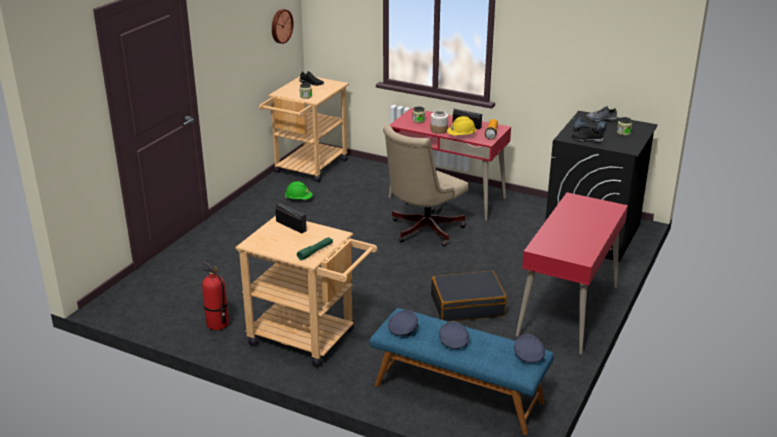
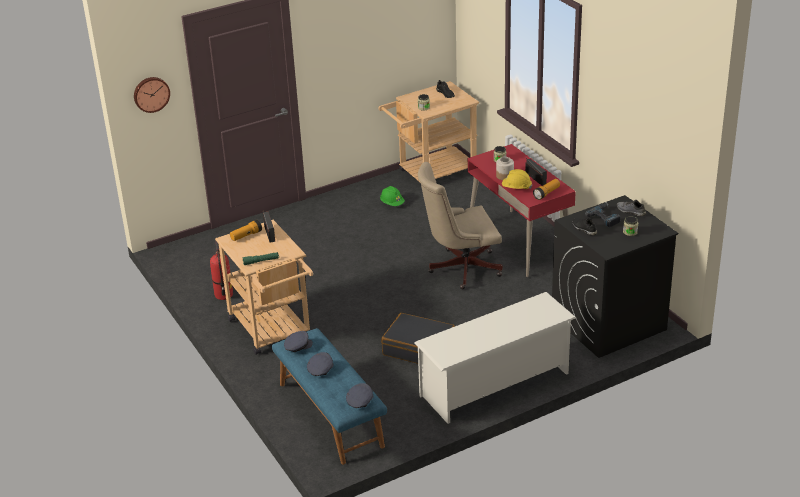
camera: 35 degrees right, 5 degrees up
wall clock [272,9,294,44] -> wall clock moved to [134,77,170,113]
red desk [516,192,628,355] -> white shoe rack [414,292,576,424]
none -> flashlight [230,220,262,241]

